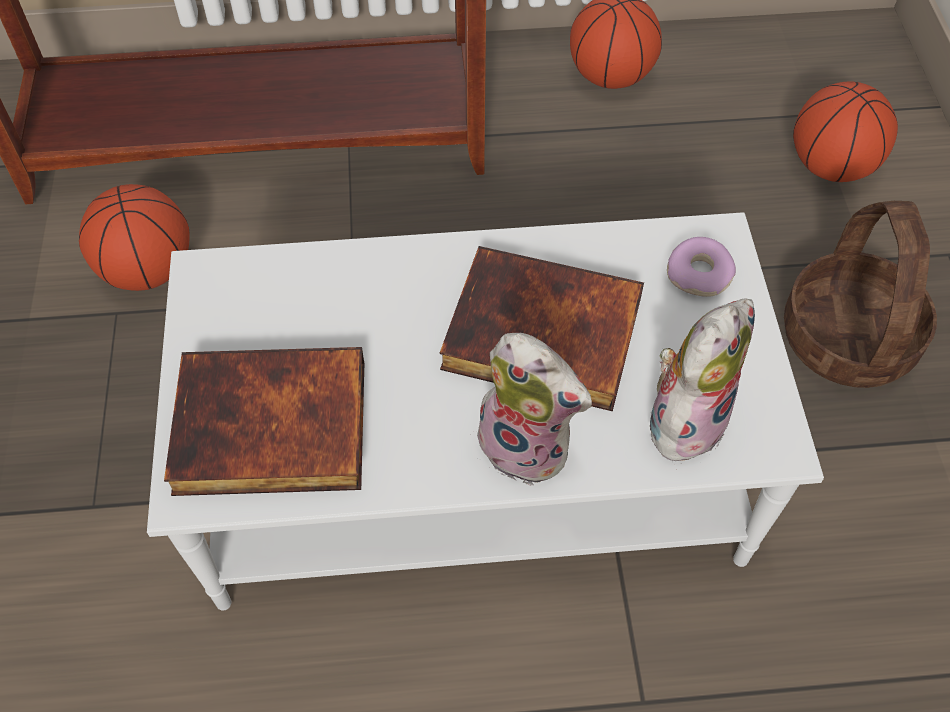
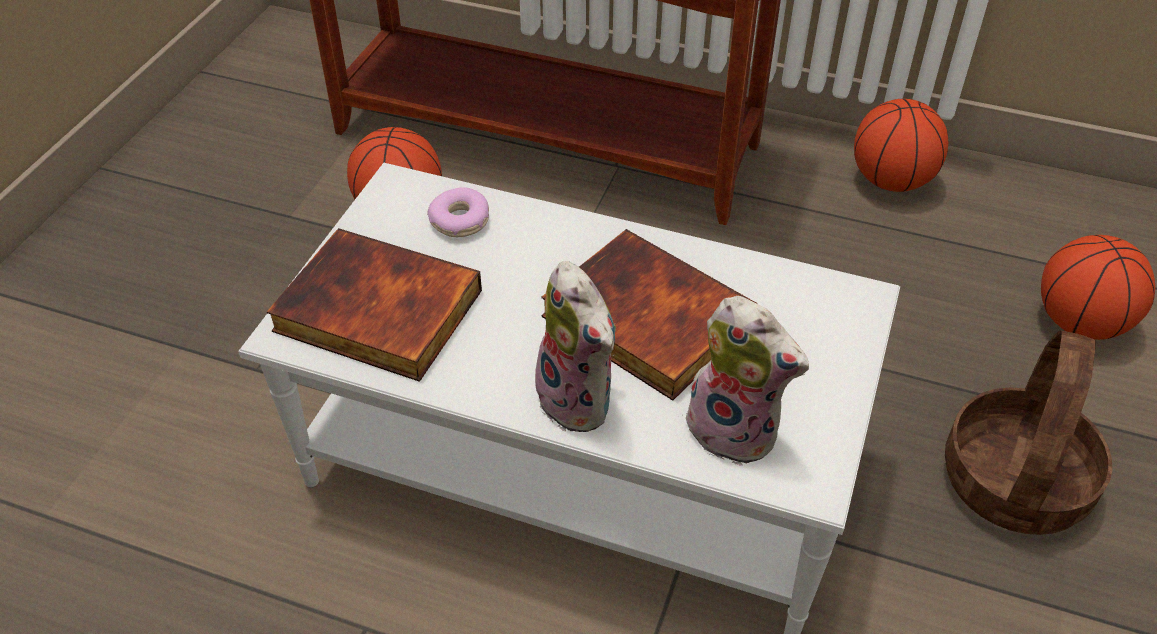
camera: 25 degrees right, 10 degrees down
plush toy [650,298,755,470] -> plush toy turned 60 degrees clockwise [684,296,809,466]
donut [667,237,736,297] -> donut moved to [427,187,489,237]

